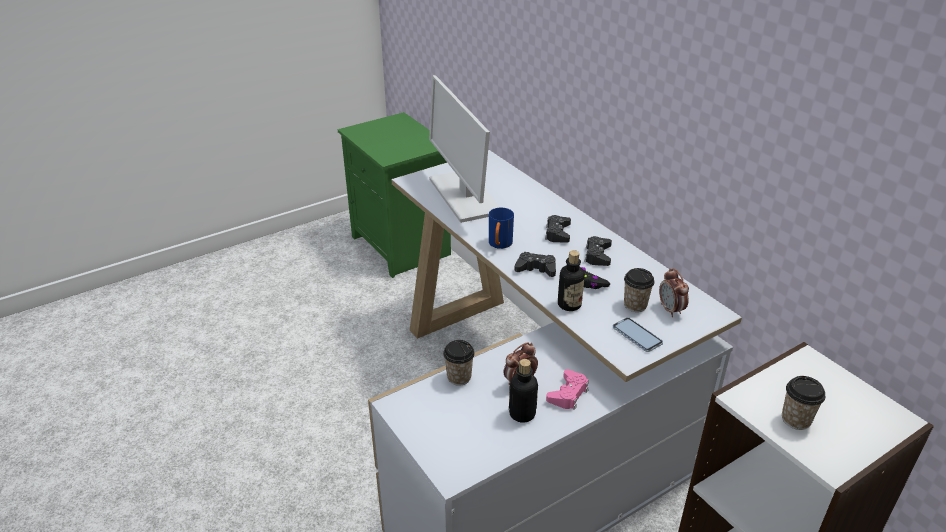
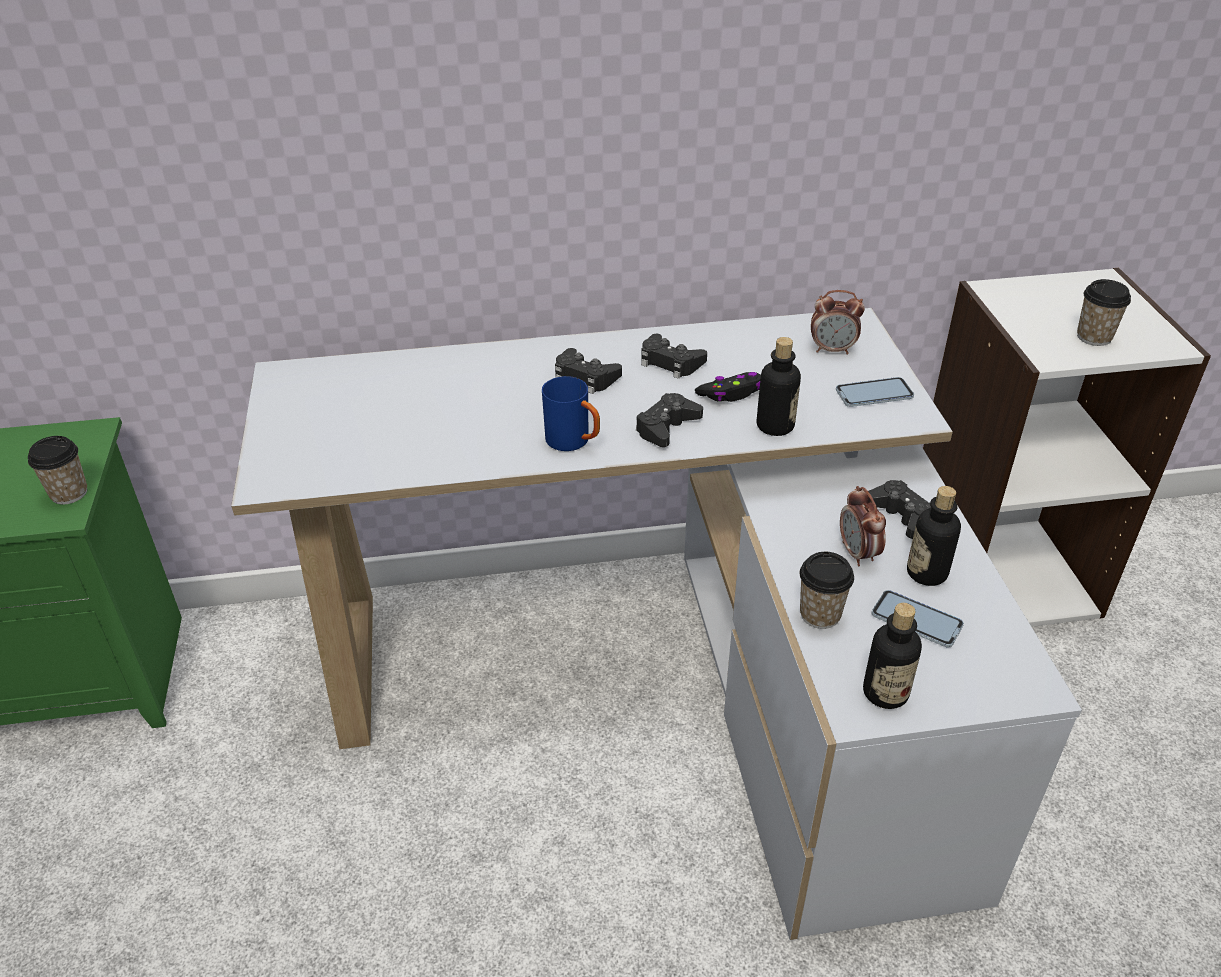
camera: 65 degrees left, 5 degrees up
monitor [429,75,501,223] -> none
pink game controller [546,369,589,410] -> black game controller [868,480,931,539]
cup [624,268,654,312] -> cup moved to [28,436,87,505]
none -> bottle [863,603,922,709]
none -> phone [872,590,964,648]

